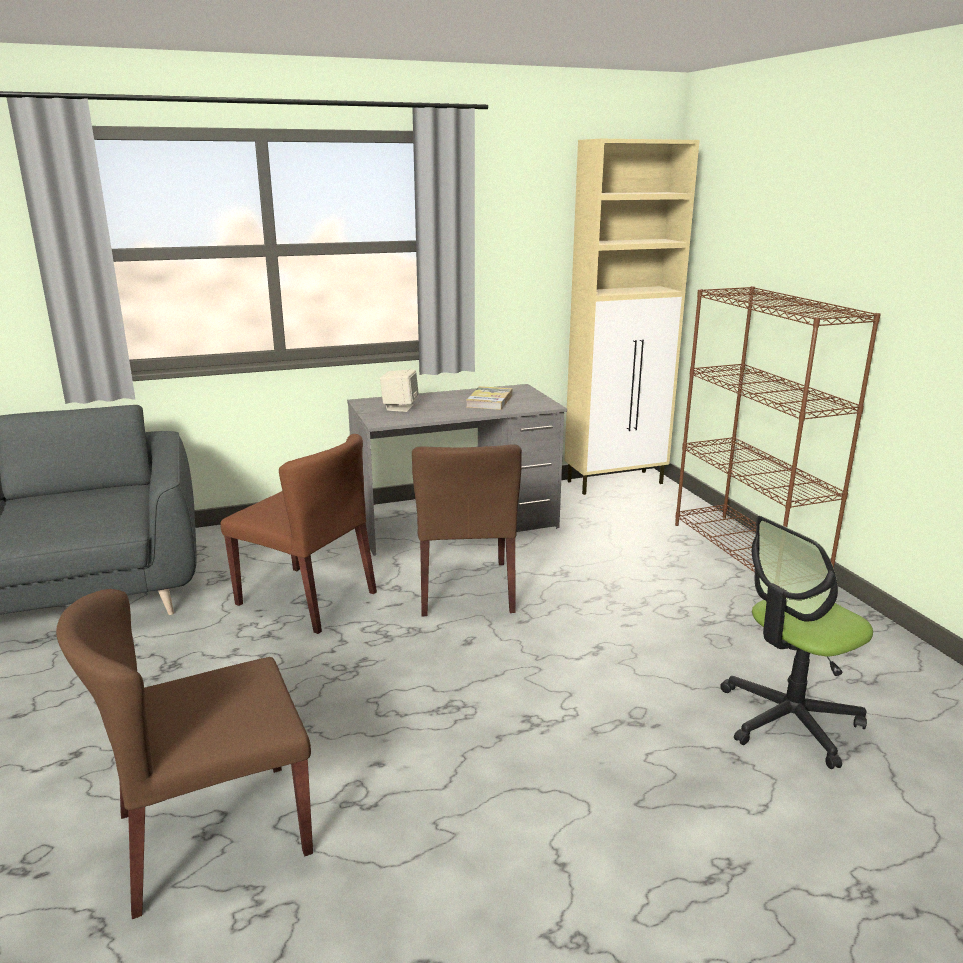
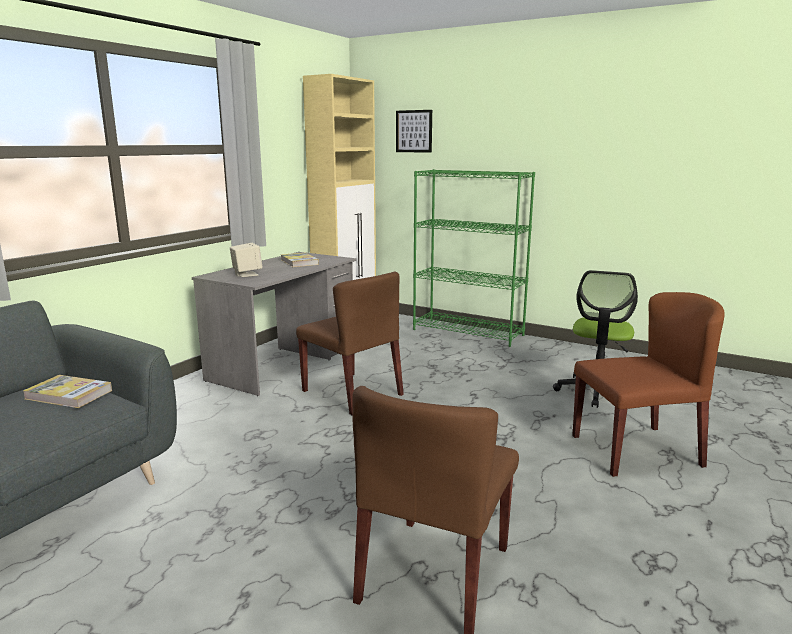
camera: 40 degrees left, 5 degrees down
brown chair [220,434,377,634] -> brown chair moved to [572,292,725,477]
brown bookcase [675,286,881,572] -> green bookcase [413,169,535,347]
none -> book [23,375,112,408]
none -> picture [396,110,432,153]

